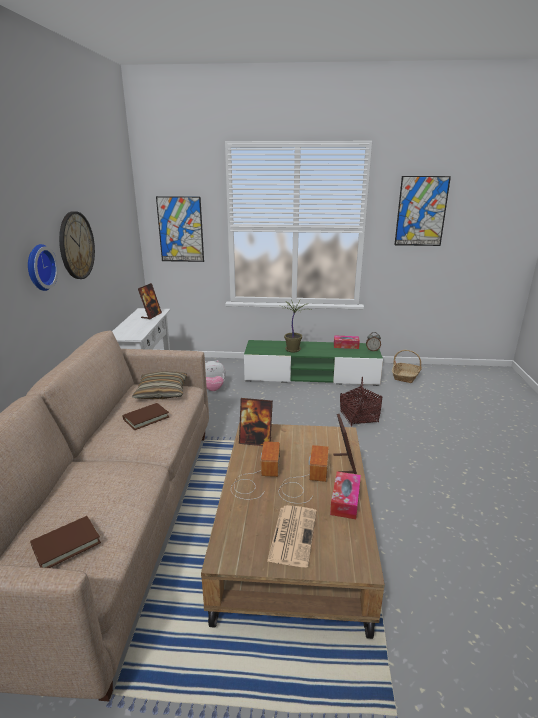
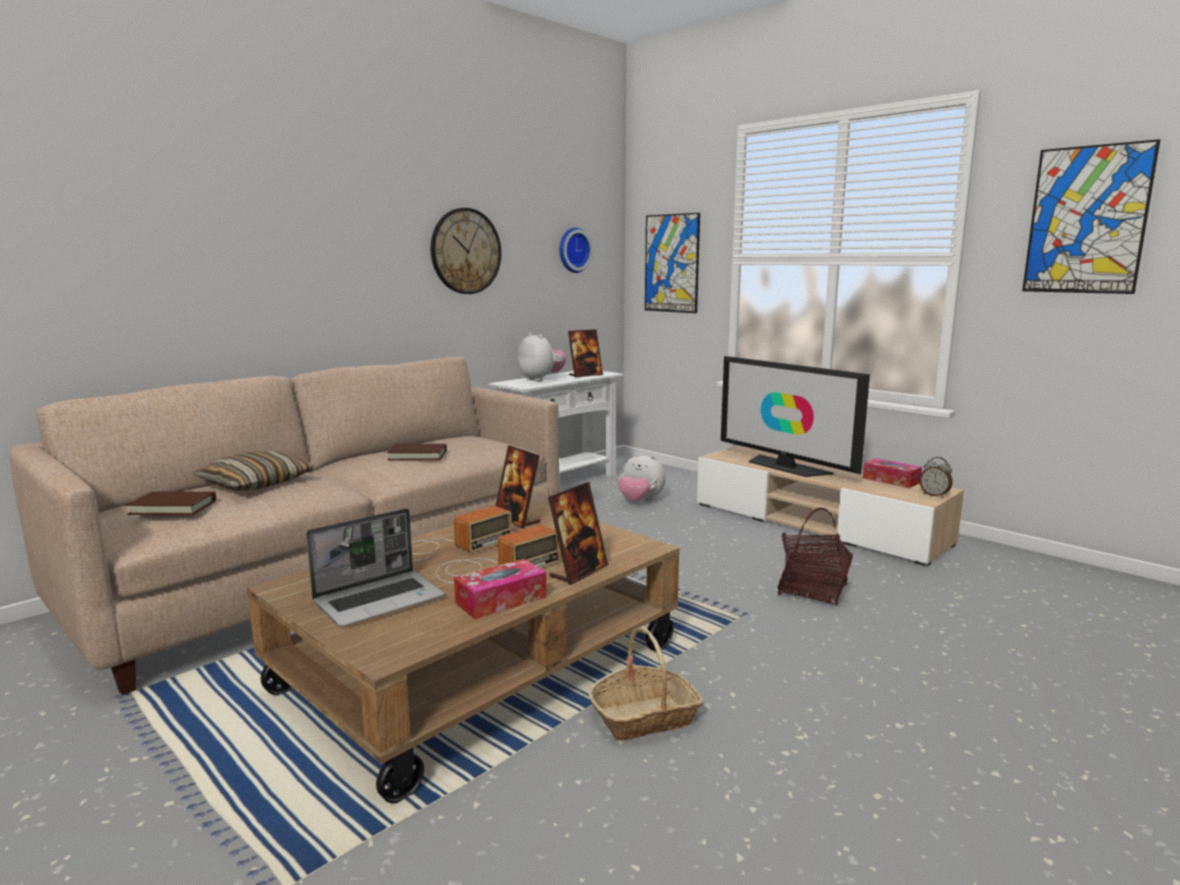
camera: 40 degrees right, 10 degrees down
wall clock [28,244,58,291] -> wall clock moved to [559,227,593,273]
pillow [132,371,187,399] -> pillow moved to [193,451,314,491]
green tv stand [244,340,383,386] -> beige tv stand [697,445,964,567]
newspaper [267,505,317,567] -> laptop [306,508,445,627]
potted plant [283,299,311,353] -> television [721,356,870,477]
basket [392,350,422,383] -> basket moved to [588,627,703,740]
none -> plush toy [518,333,566,381]

